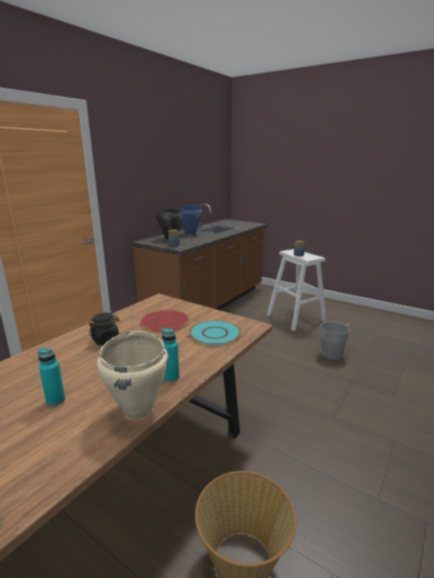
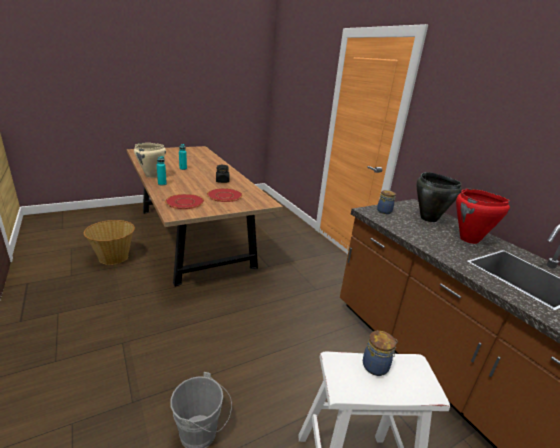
camera: 115 degrees right, 5 degrees up
blue cooking pot [178,205,202,235] -> red cooking pot [456,189,510,244]
turquoise plate [189,320,241,345] -> red plate [165,194,204,209]

